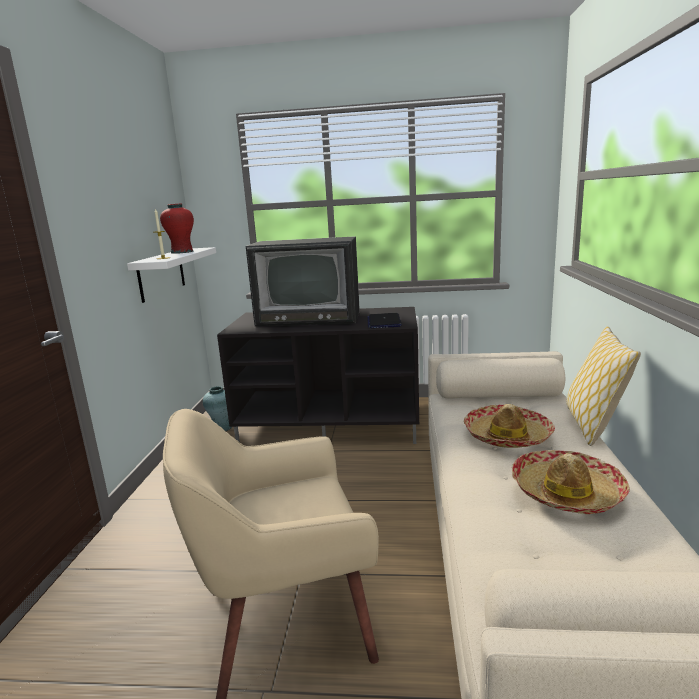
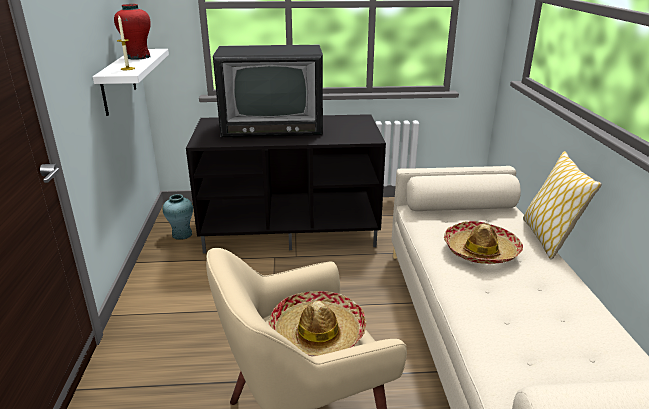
camera: 10 degrees left, 10 degrees up
laptop [367,313,402,328] -> none
hat [512,450,630,514] -> hat moved to [268,291,366,356]

